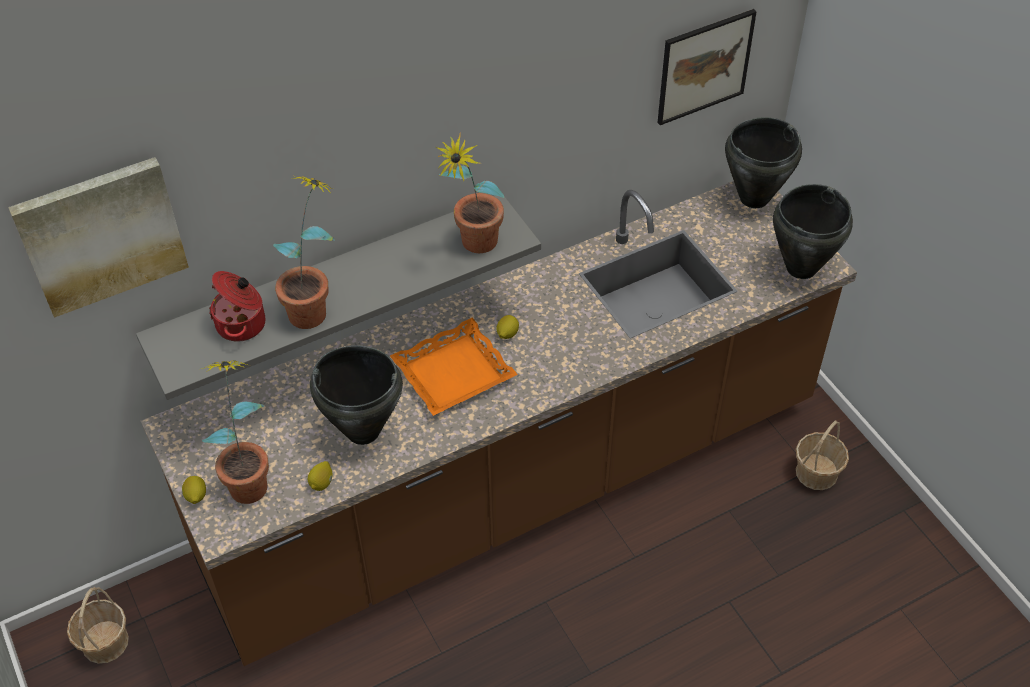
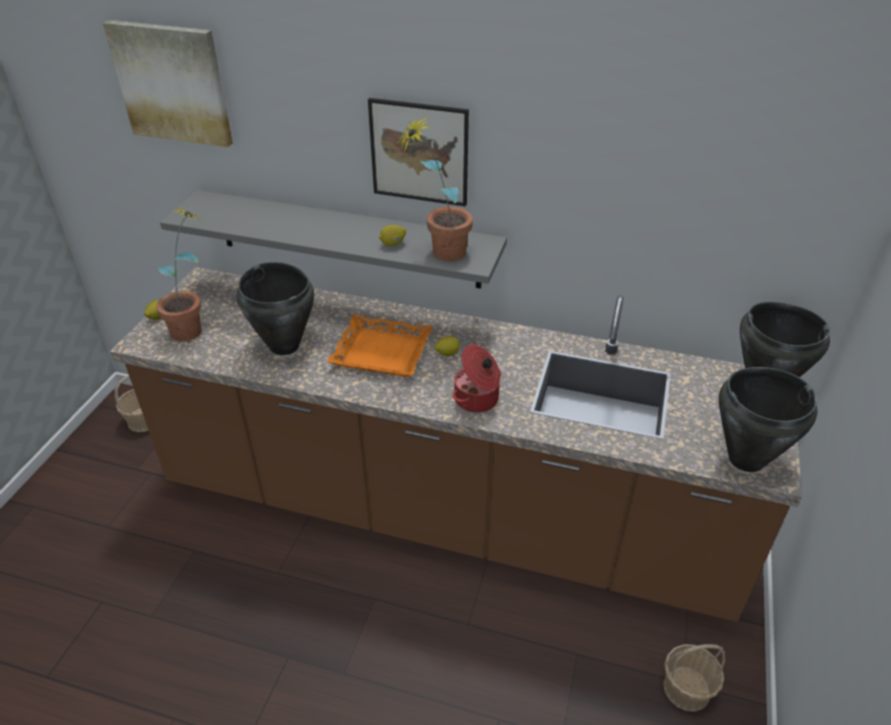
camera: 45 degrees right, 10 degrees down
cooking pot [209,271,266,342] -> cooking pot moved to [452,344,502,413]
potted plant [273,175,335,329] -> none
lemon [308,461,333,491] -> lemon moved to [379,225,406,246]
picture [657,9,757,125] -> picture moved to [368,98,469,207]

